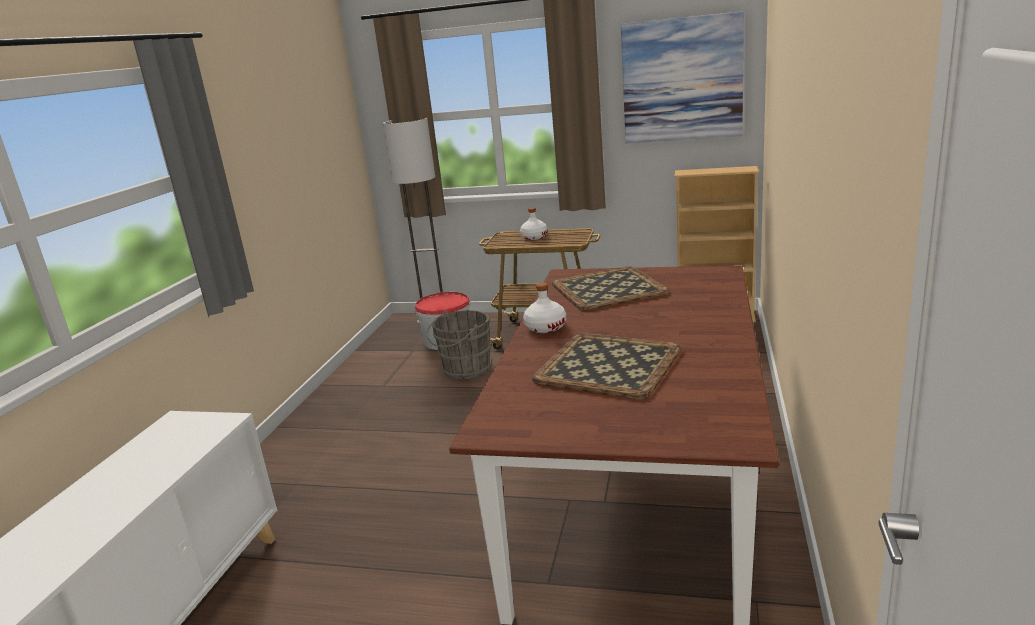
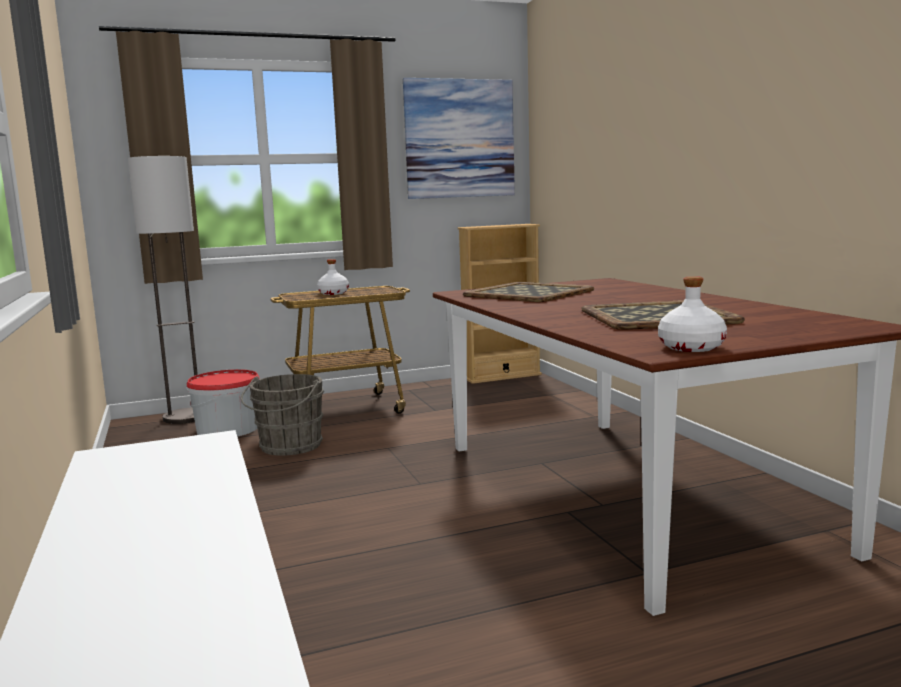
camera: 35 degrees left, 10 degrees down
white bottle [523,282,566,333] -> white bottle moved to [658,276,727,352]

